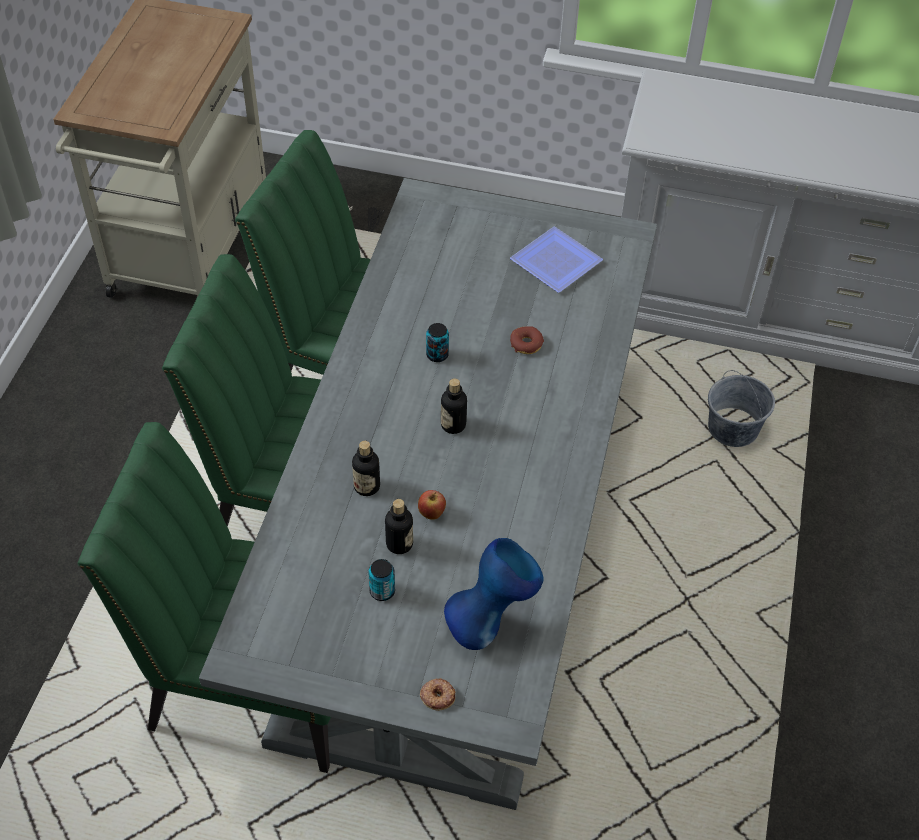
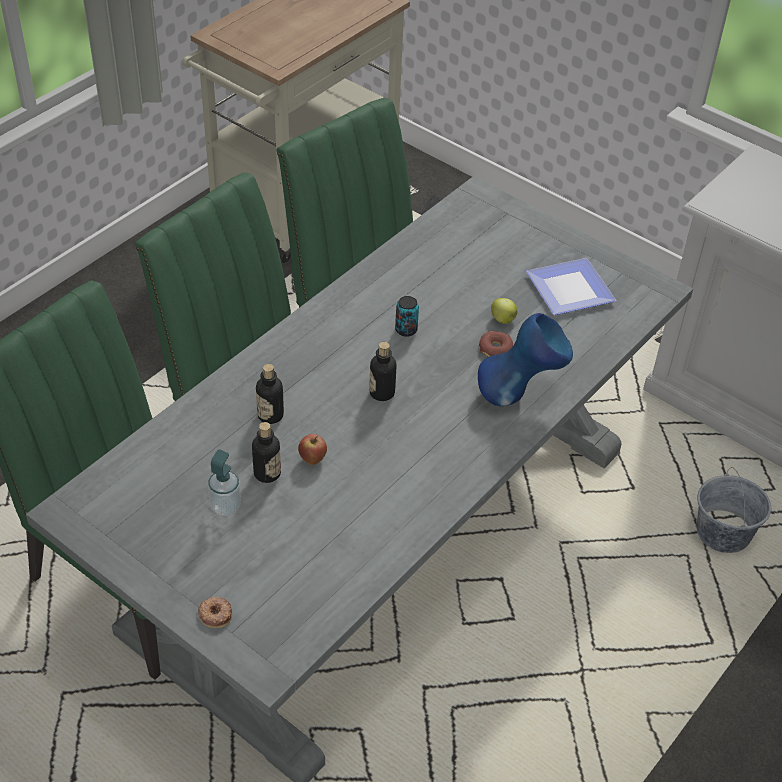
camera: 25 degrees right, 5 degrees down
can [368,559,395,601] -> soap dispenser [208,449,241,516]
blue vase [444,538,544,650] -> blue vase moved to [478,313,573,406]
none -> apple [491,298,518,324]

